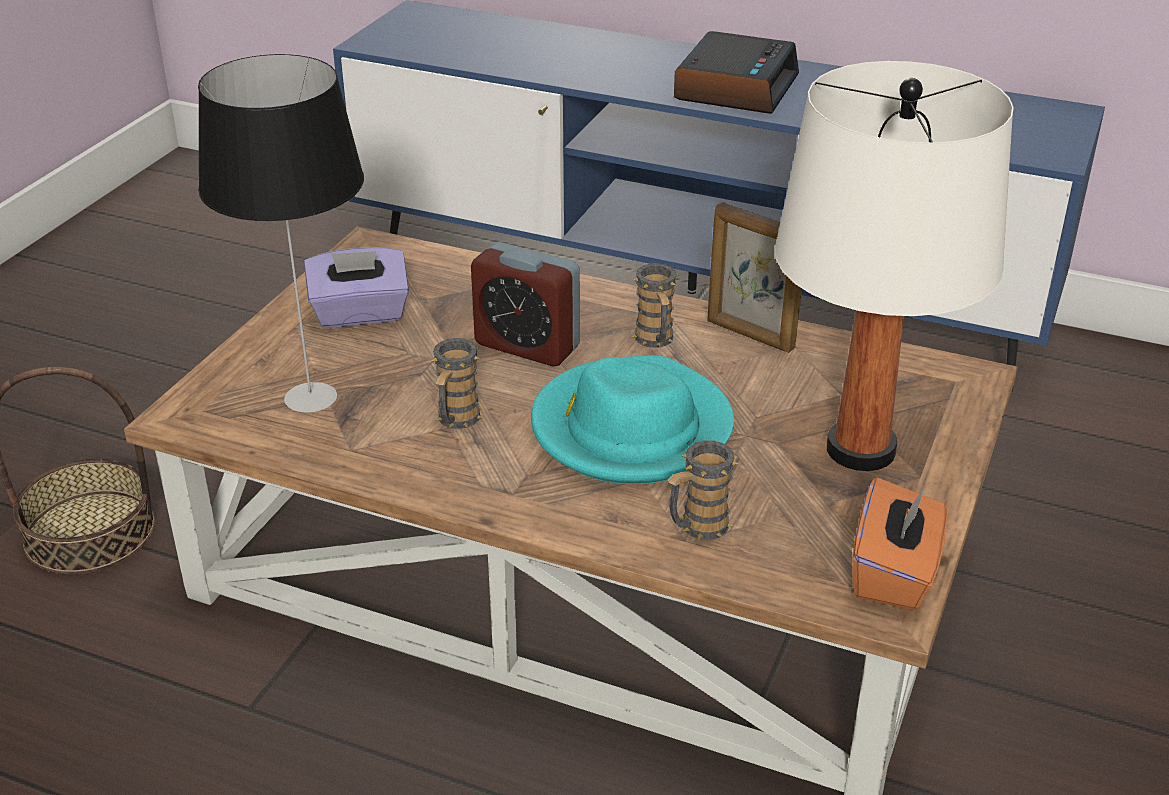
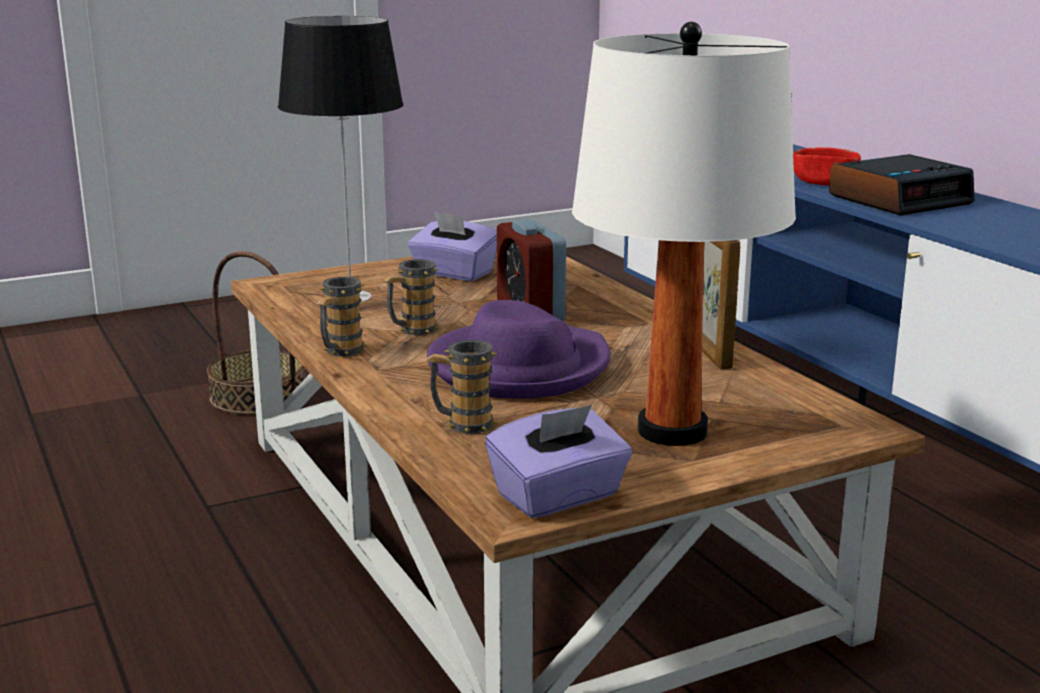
camera: 40 degrees right, 15 degrees down
turquoise hat [531,355,734,484] -> purple hat [427,300,611,399]
mug [632,263,679,348] -> mug moved to [317,277,367,357]
orange tissue box [852,478,948,610] -> purple tissue box [485,405,632,518]
none -> red bowl [793,147,861,185]

